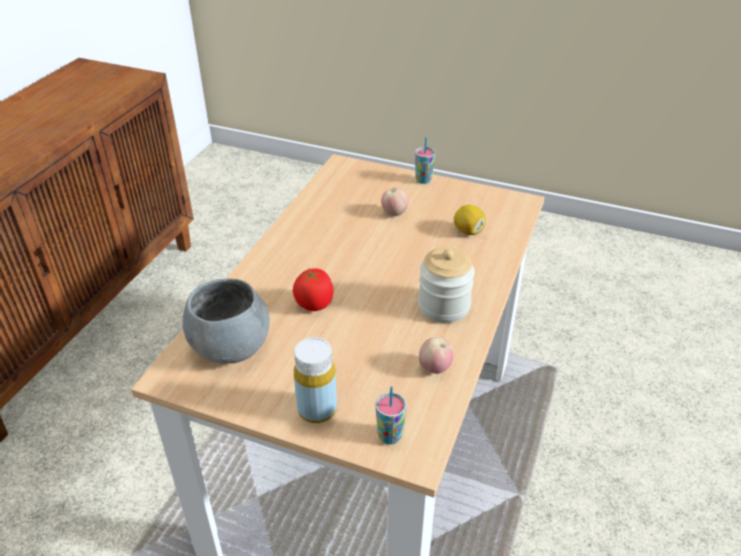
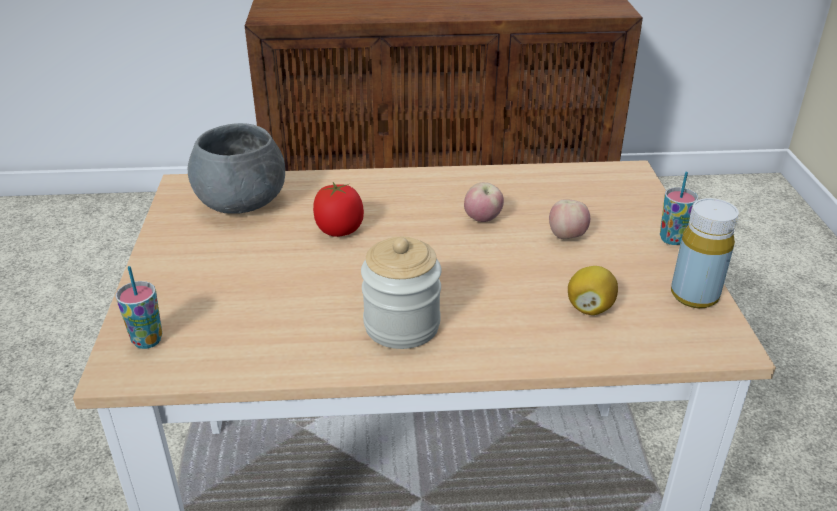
camera: 65 degrees right, 5 degrees down
yellow bottle [294,337,337,423] -> yellow bottle moved to [671,198,739,308]
apple [419,337,454,374] -> apple moved to [464,182,504,222]

